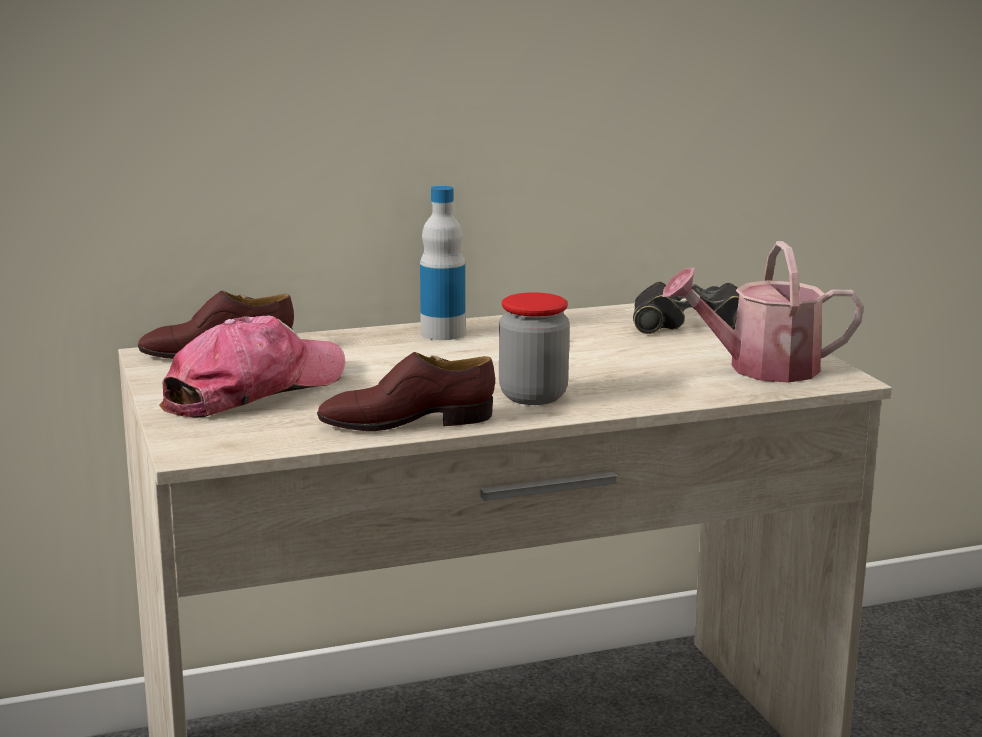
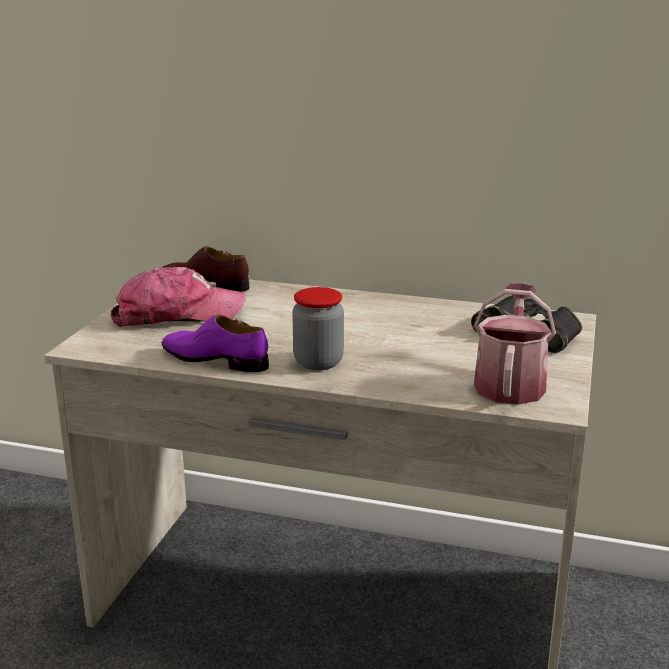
camera: 35 degrees right, 5 degrees up
brown shoe [317,352,495,431] -> purple shoe [162,314,269,372]
bottle [420,186,465,340] -> none
watering can [662,241,864,383] -> watering can turned 75 degrees clockwise [474,283,556,405]

